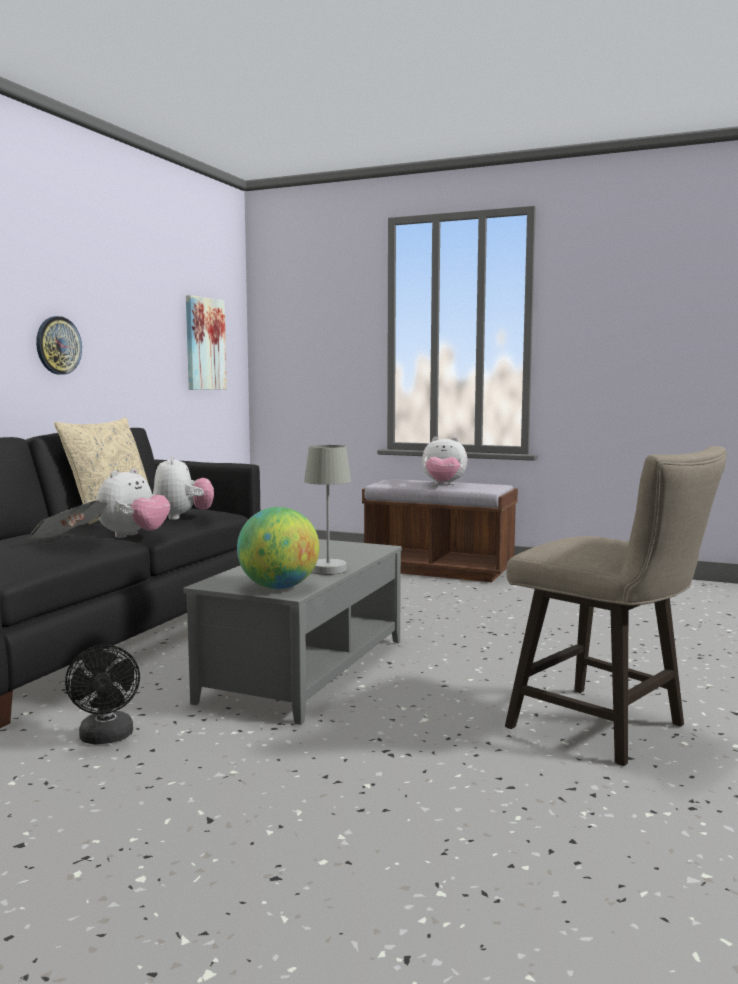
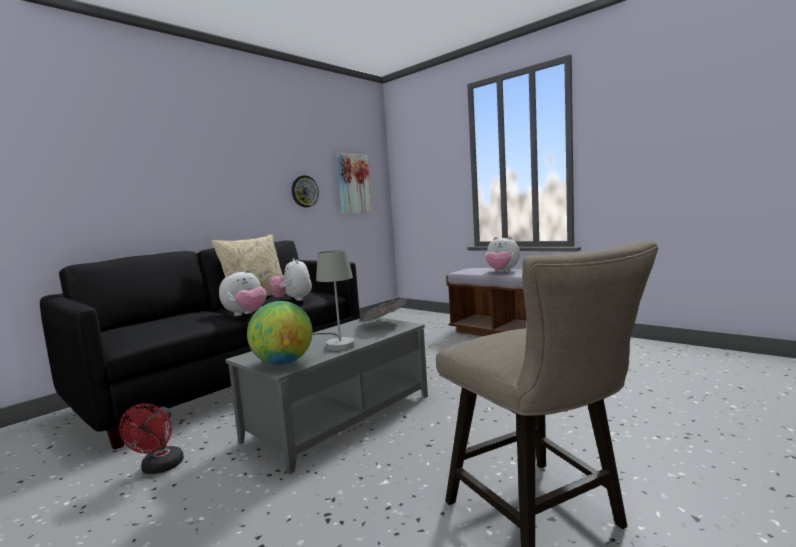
camera: 20 degrees right, 0 degrees up
newspaper [28,501,108,539] -> newspaper moved to [359,298,408,322]
wall clock [36,316,82,375] -> wall clock moved to [291,176,319,208]
black fan [65,645,140,744] -> red fan [119,404,184,474]
plush toy [153,456,214,520] -> plush toy turned 150 degrees clockwise [270,258,312,301]

